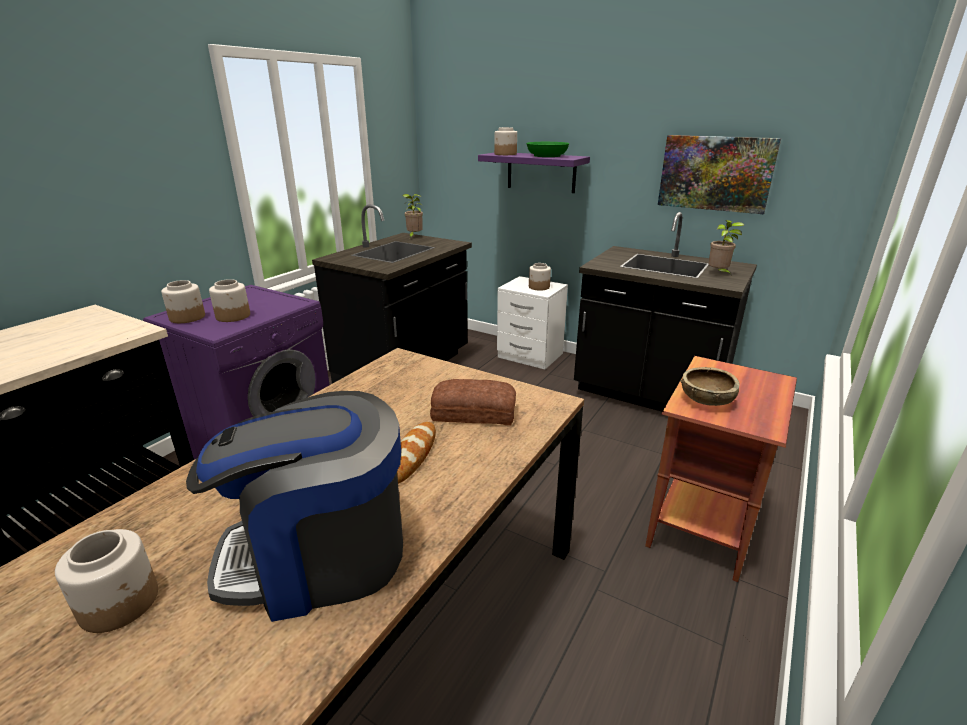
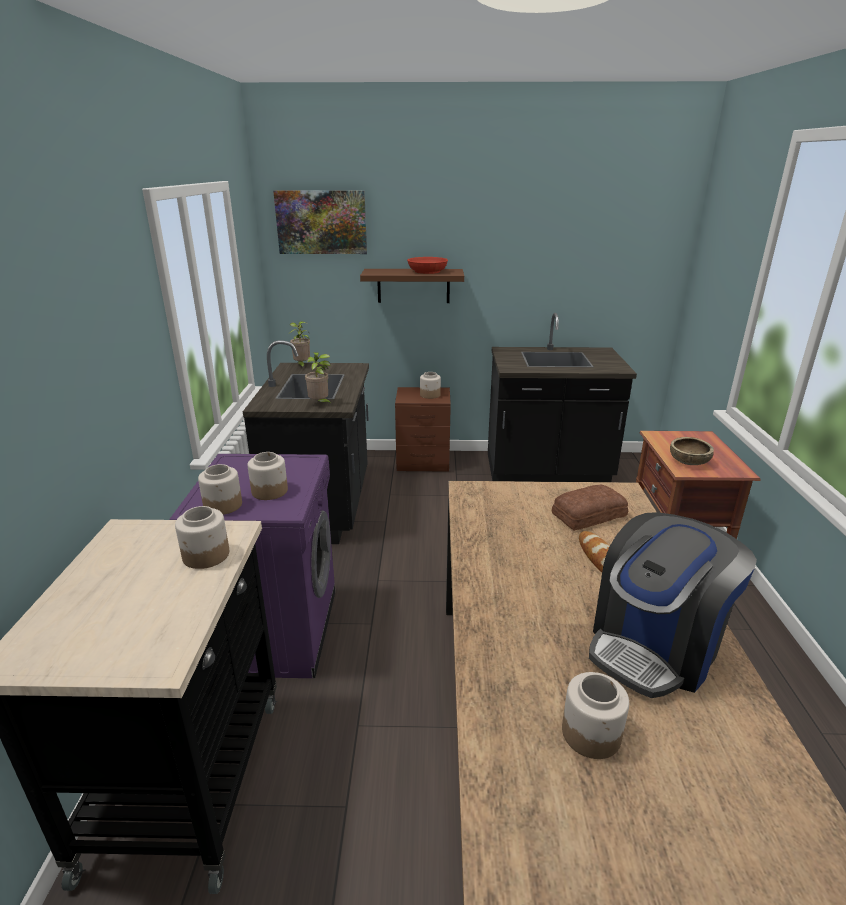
camera: 30 degrees left, 0 degrees up
purple shelf [478,153,590,193] -> brown shelf [360,269,464,303]
jar [494,127,517,155] -> jar moved to [175,506,229,569]
white nightstand [497,276,568,370] -> brown nightstand [395,387,451,472]
green bowl [526,142,570,157] -> red bowl [407,257,448,274]
picture [658,135,781,214] -> picture moved to [273,190,367,254]
potted plant [708,220,744,276] -> potted plant moved to [305,352,332,404]

